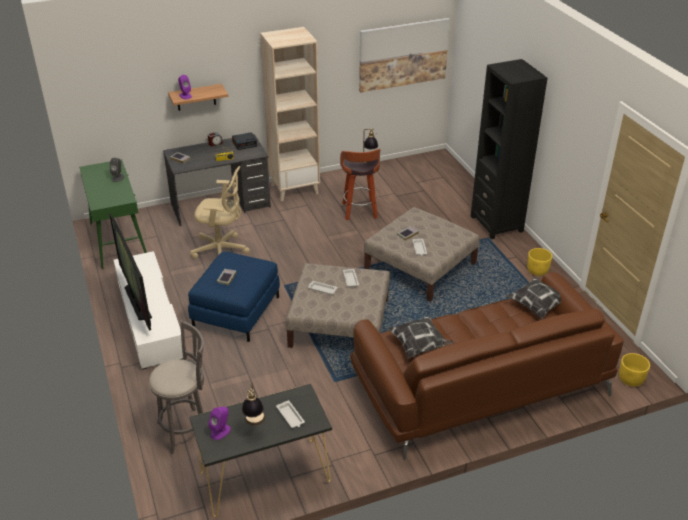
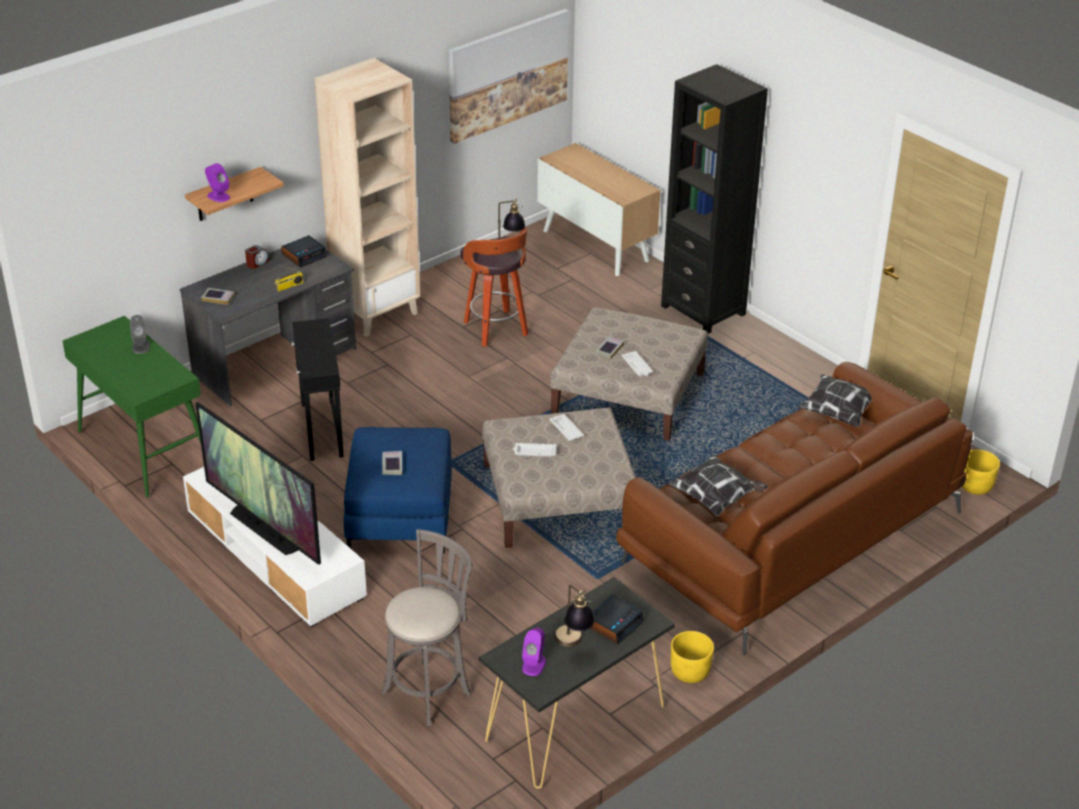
camera: 20 degrees left, 0 degrees up
beige office chair [190,166,250,259] -> black side table [292,318,344,461]
white tray [276,400,305,428] -> alarm clock [590,594,644,644]
yellow planter [527,248,552,276] -> yellow planter moved to [671,631,714,683]
none -> cabinet [537,143,660,276]

